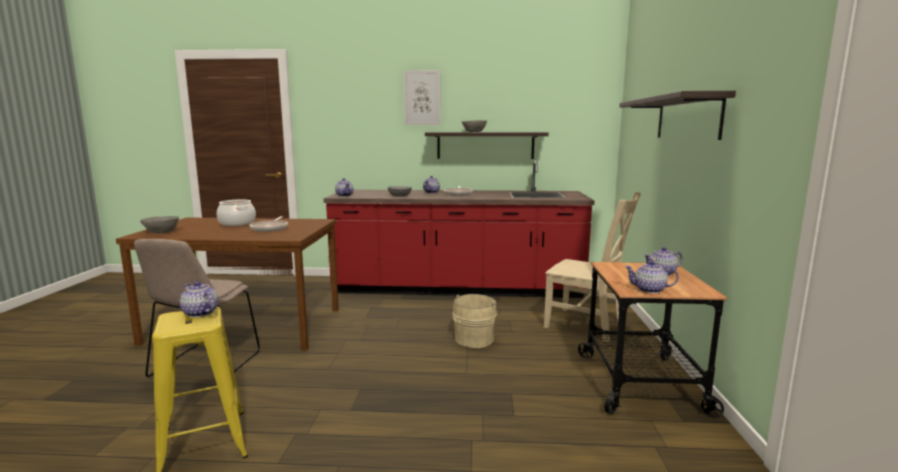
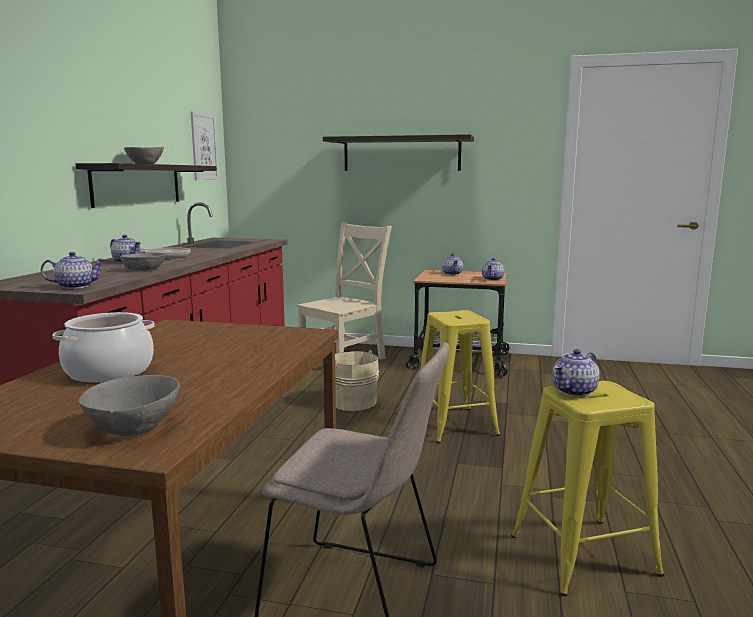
camera: 80 degrees left, 0 degrees up
frying pan [249,216,288,232] -> none
picture [403,70,441,125] -> picture moved to [191,111,219,180]
none -> yellow stool [421,310,500,443]

